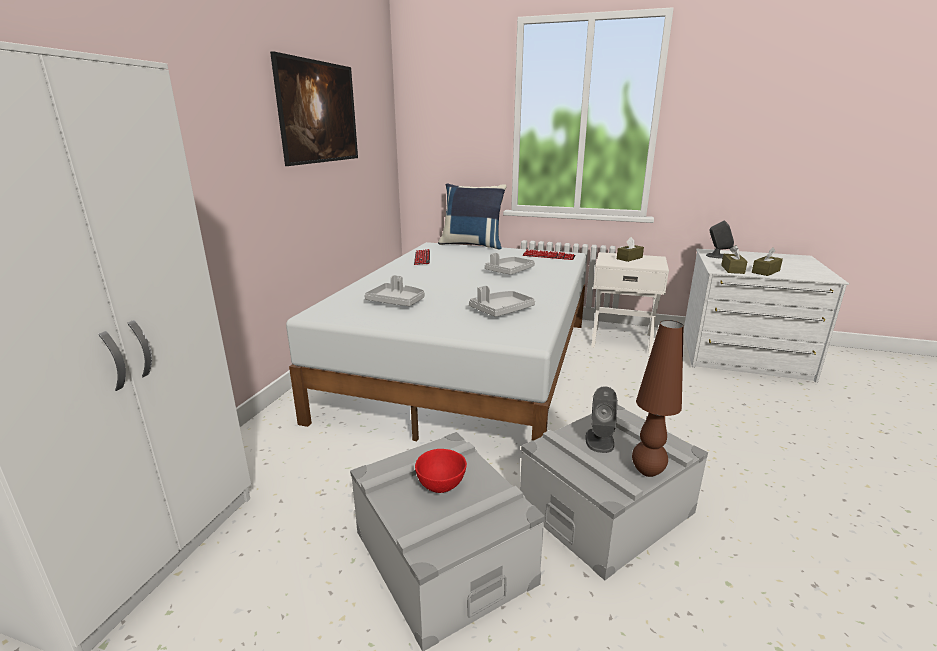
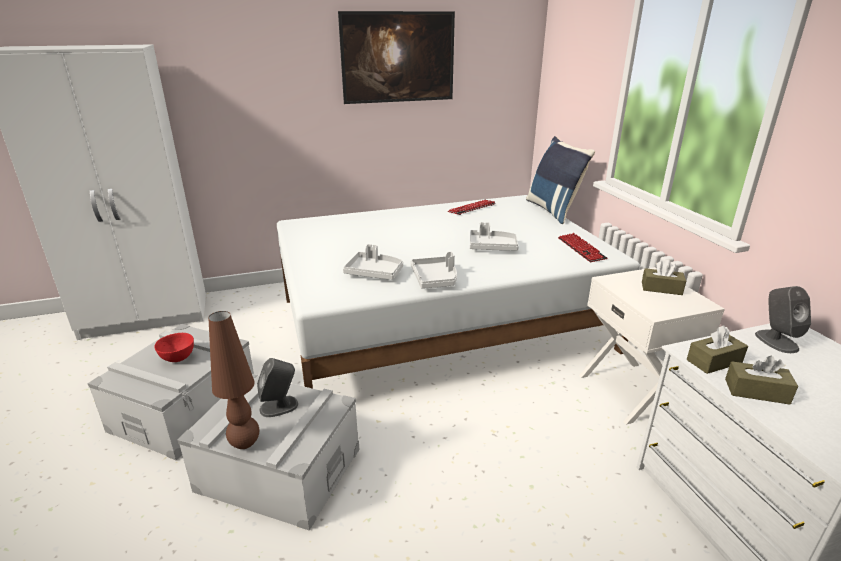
camera: 55 degrees right, 5 degrees up
grey tray [365,275,425,306] -> grey tray moved to [411,252,457,289]

